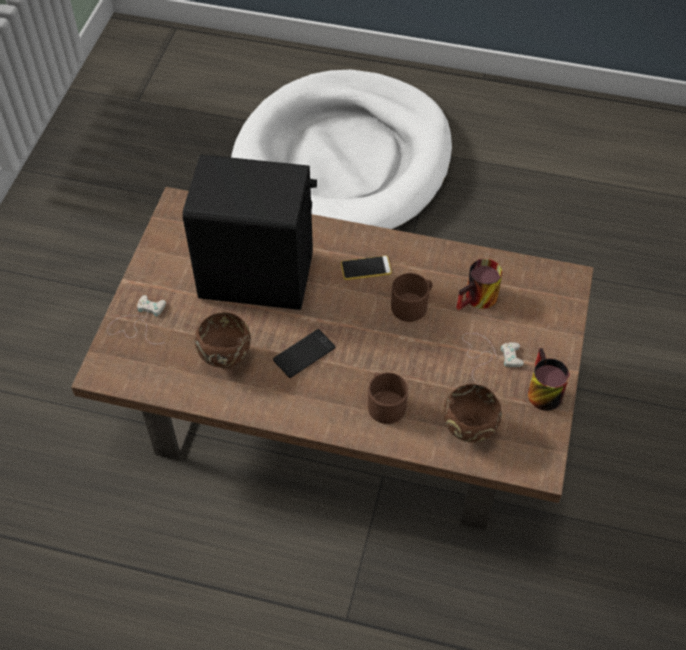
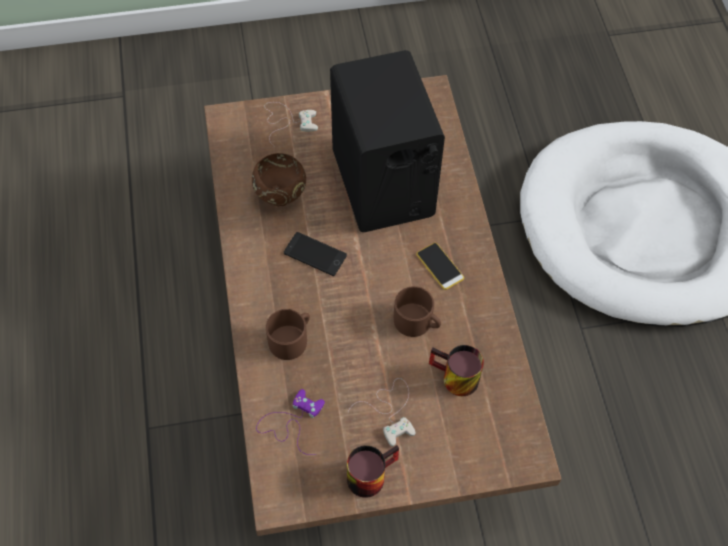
camera: 65 degrees right, 5 degrees up
brown bowl [443,384,502,443] -> purple game controller [256,389,325,455]

